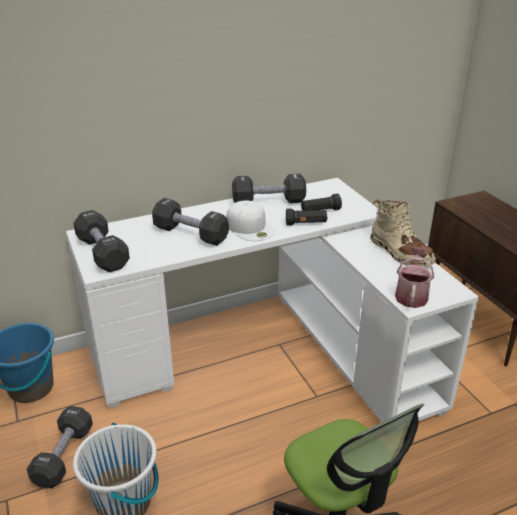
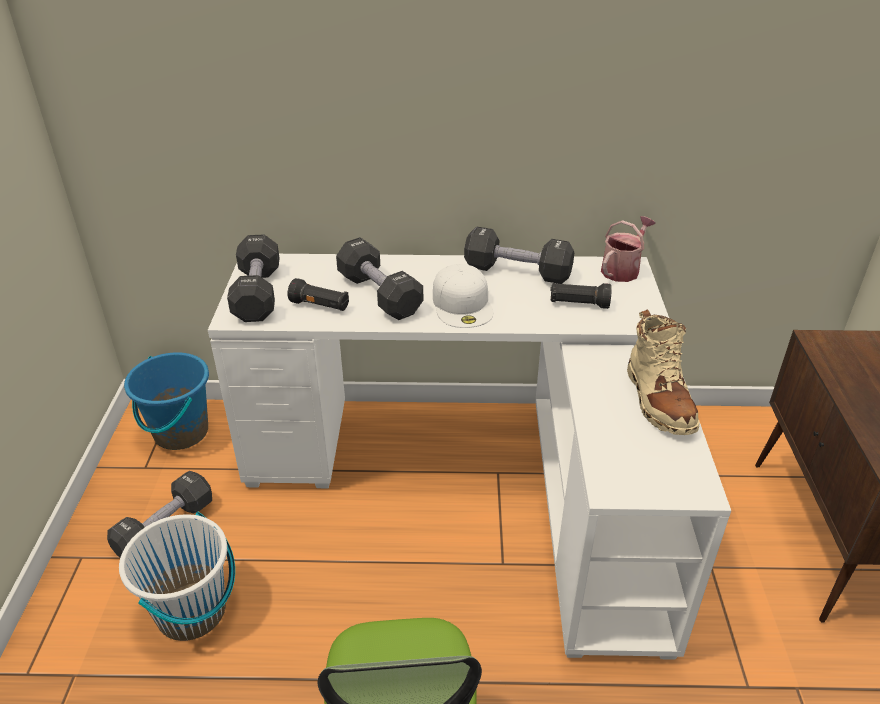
camera: 25 degrees right, 5 degrees up
black flashlight [286,208,328,226] -> black flashlight moved to [287,278,349,311]
watering can [395,248,434,308] -> watering can moved to [601,216,655,282]

